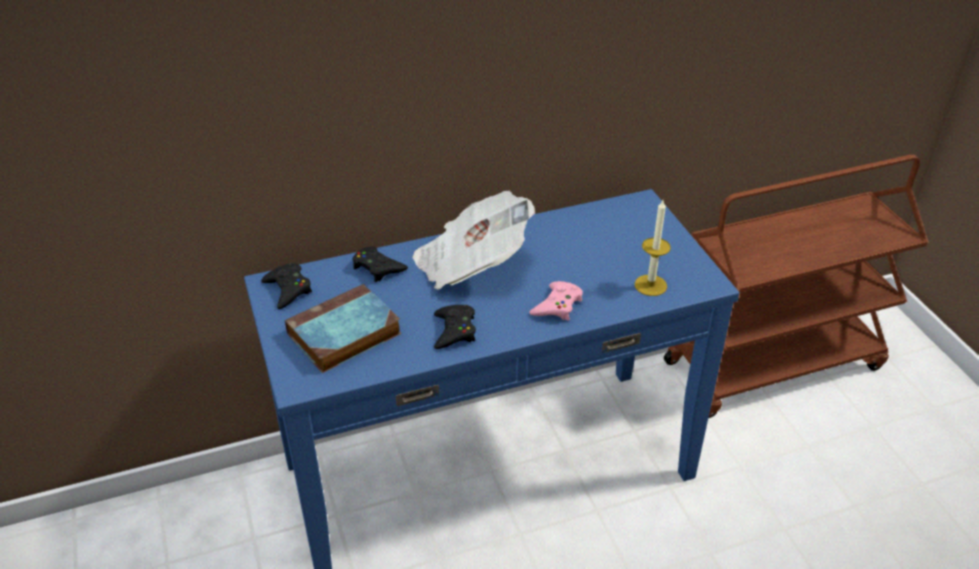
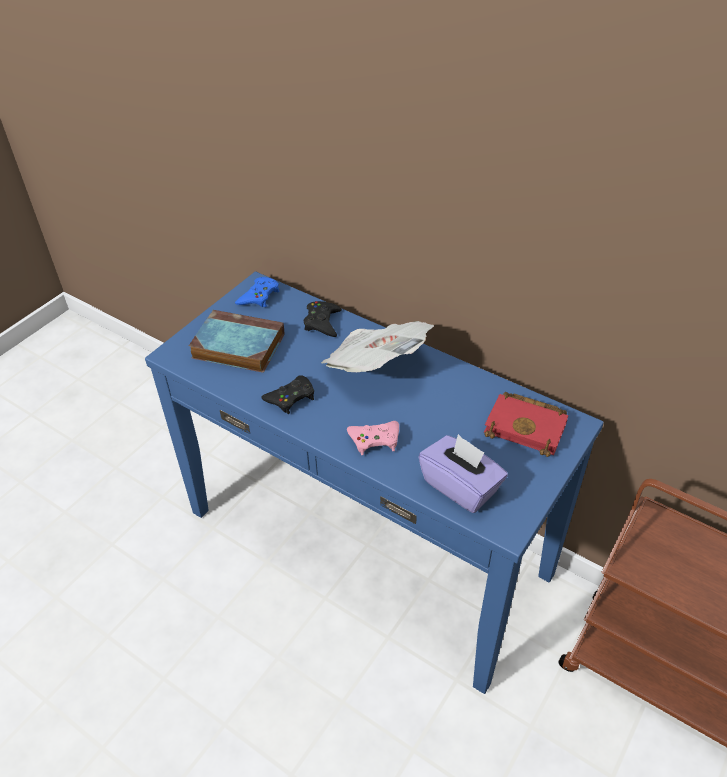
camera: 55 degrees right, 5 degrees up
black game controller [261,263,312,309] -> blue game controller [235,277,279,307]
candle [634,200,671,296] -> purple tissue box [418,434,508,513]
none -> red book [484,392,568,457]

